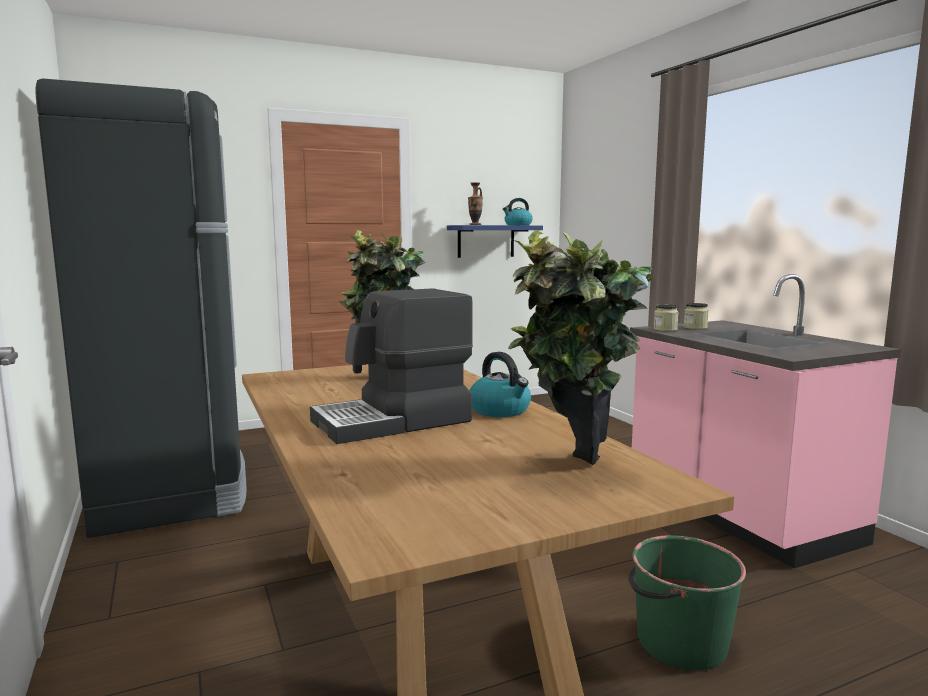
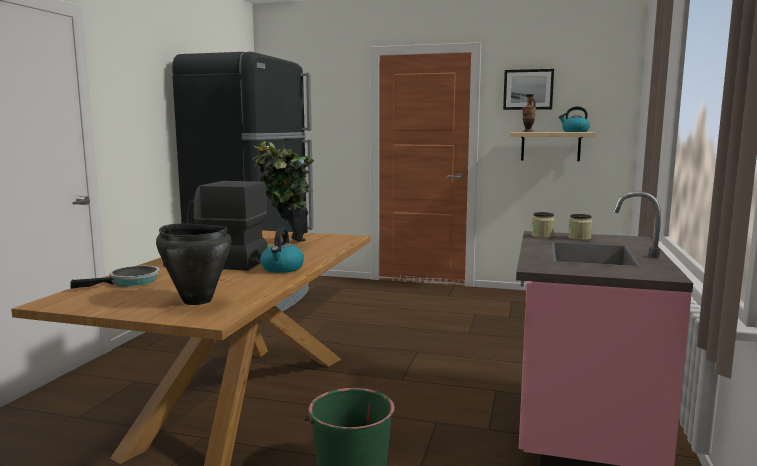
camera: 40 degrees right, 0 degrees up
blue shelf [447,225,543,258] -> beige shelf [509,132,596,161]
potted plant [508,230,653,465] -> black cooking pot [156,224,232,305]
none -> frying pan [70,266,160,289]
none -> picture [503,69,554,110]

